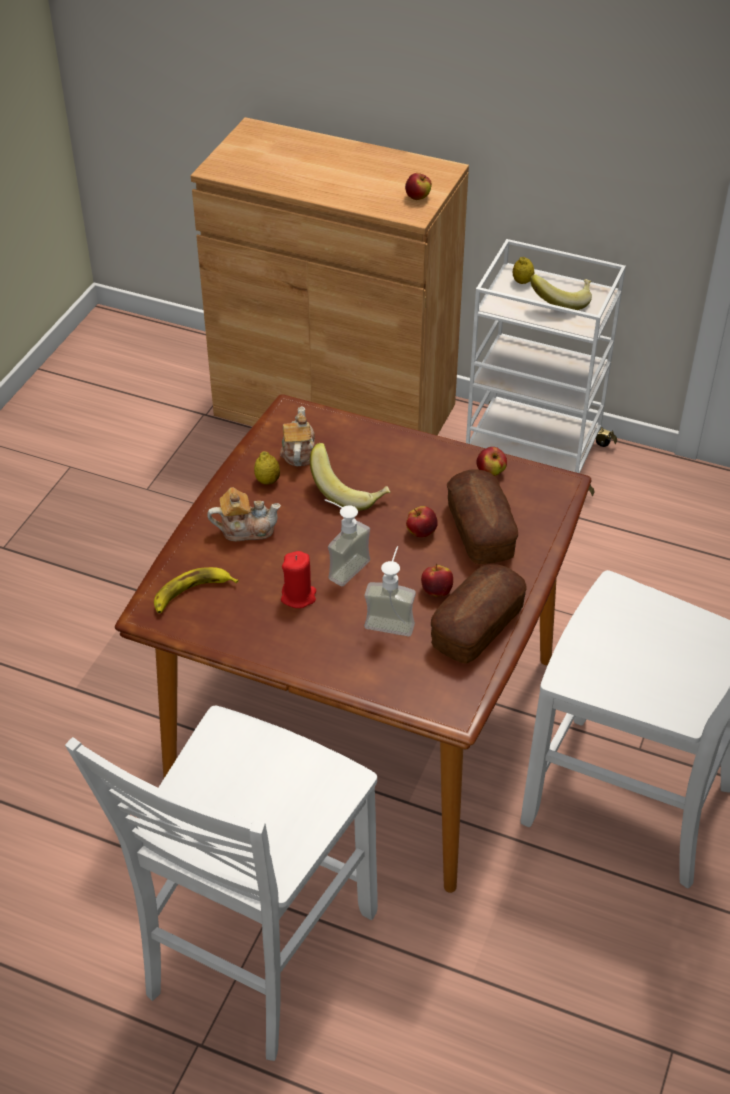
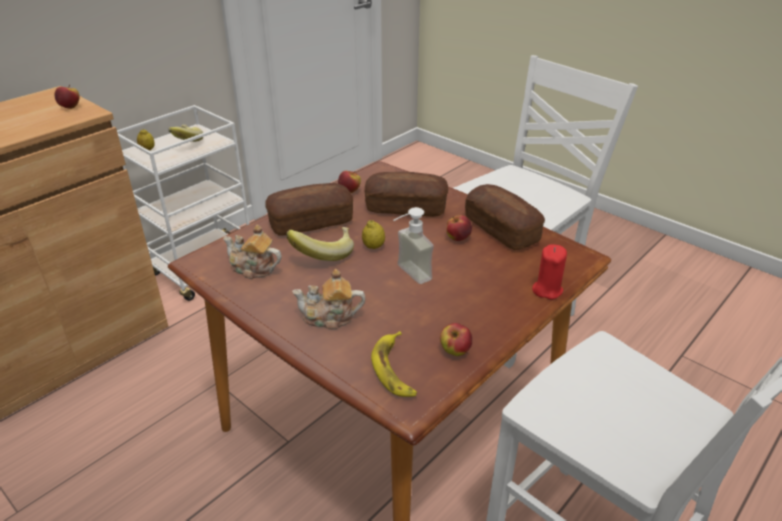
camera: 70 degrees left, 10 degrees down
teapot [207,487,281,541] -> teapot turned 105 degrees counterclockwise [292,269,365,330]
lemon [254,451,280,485] -> lemon moved to [362,220,385,249]
red candle [281,551,316,608] -> red candle moved to [532,244,567,299]
soap dispenser [364,546,416,636] -> none
apple [406,506,438,537] -> apple moved to [440,323,472,356]
none -> bread [265,183,353,235]

